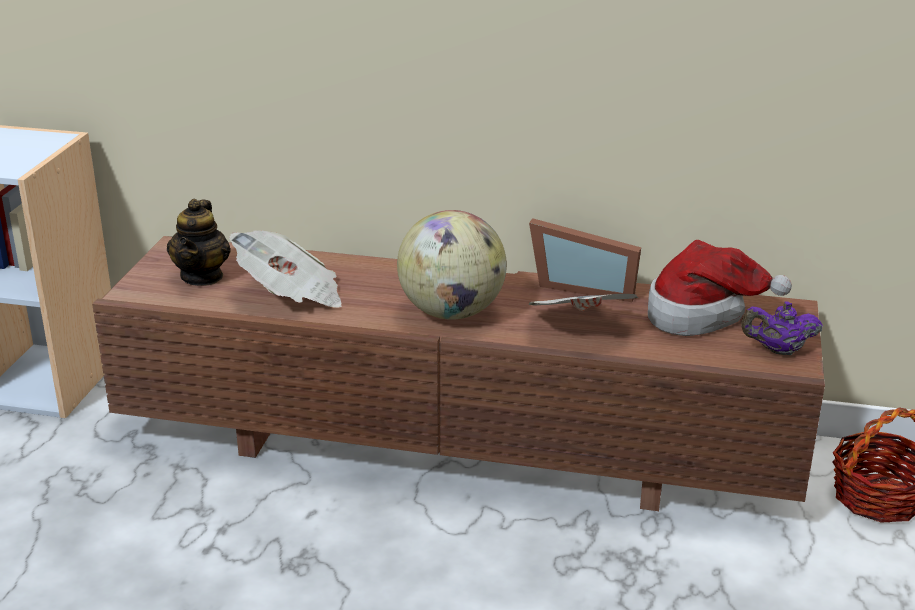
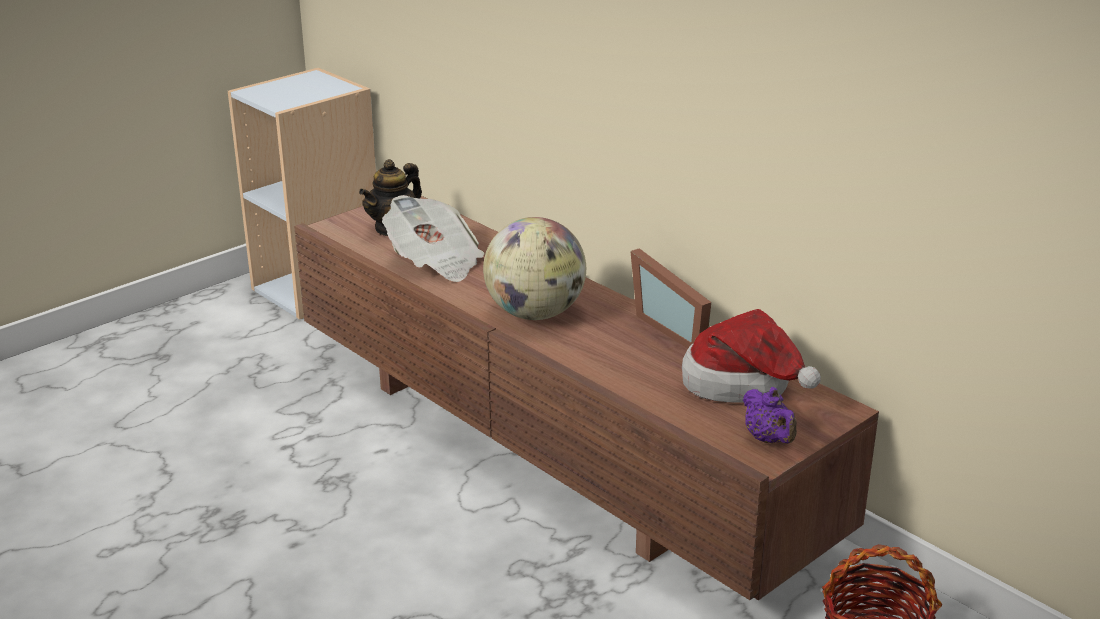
camera: 35 degrees right, 0 degrees up
newspaper [528,294,638,311] -> none
purple teapot [741,301,823,355] -> purple teapot turned 150 degrees counterclockwise [743,387,797,444]

